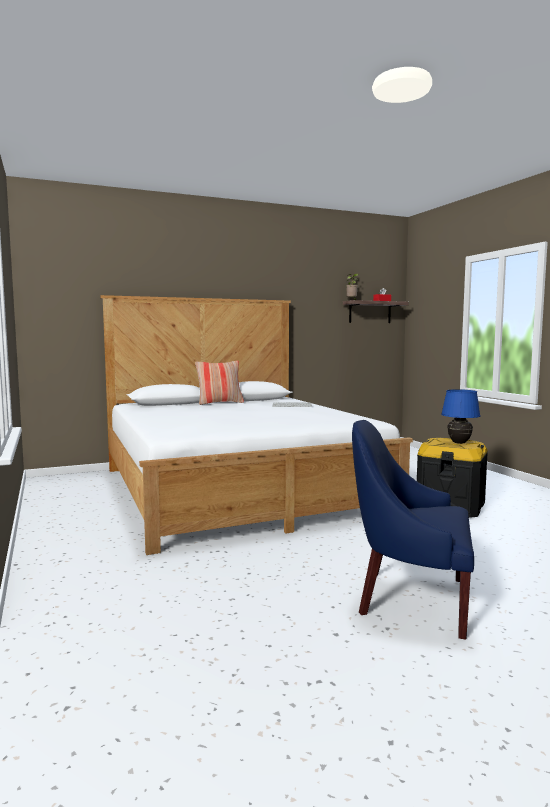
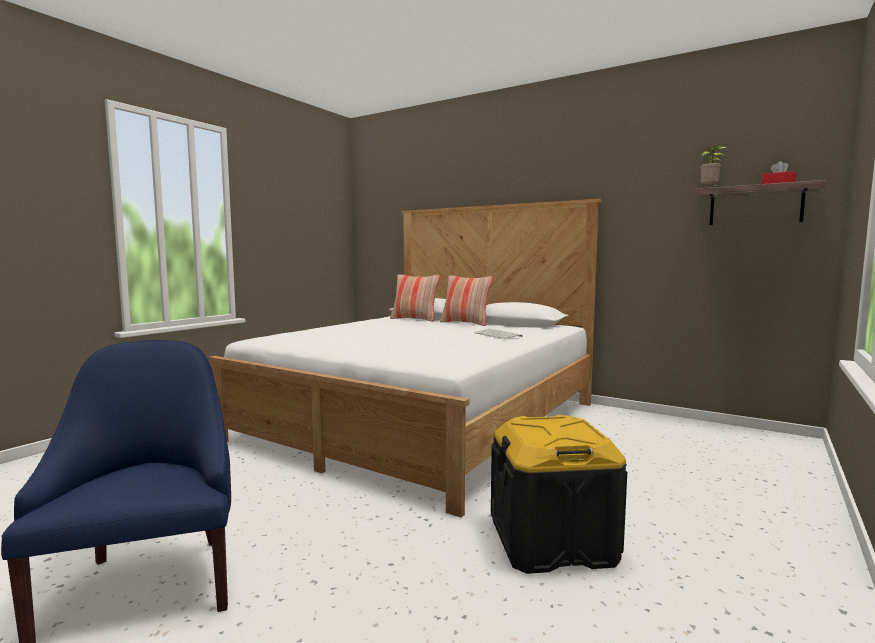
camera: 55 degrees right, 0 degrees up
blue table lamp [441,389,480,444] -> none
none -> pillow [390,274,440,322]

